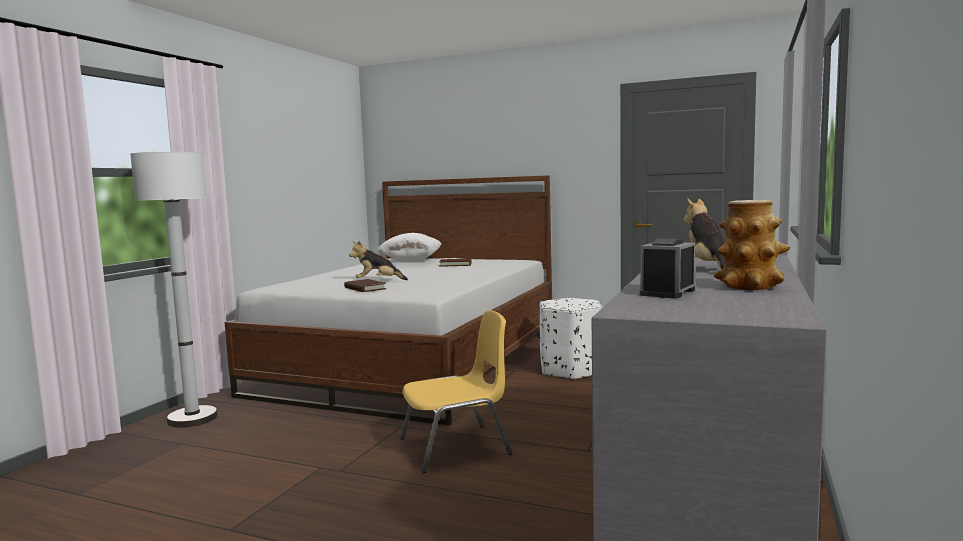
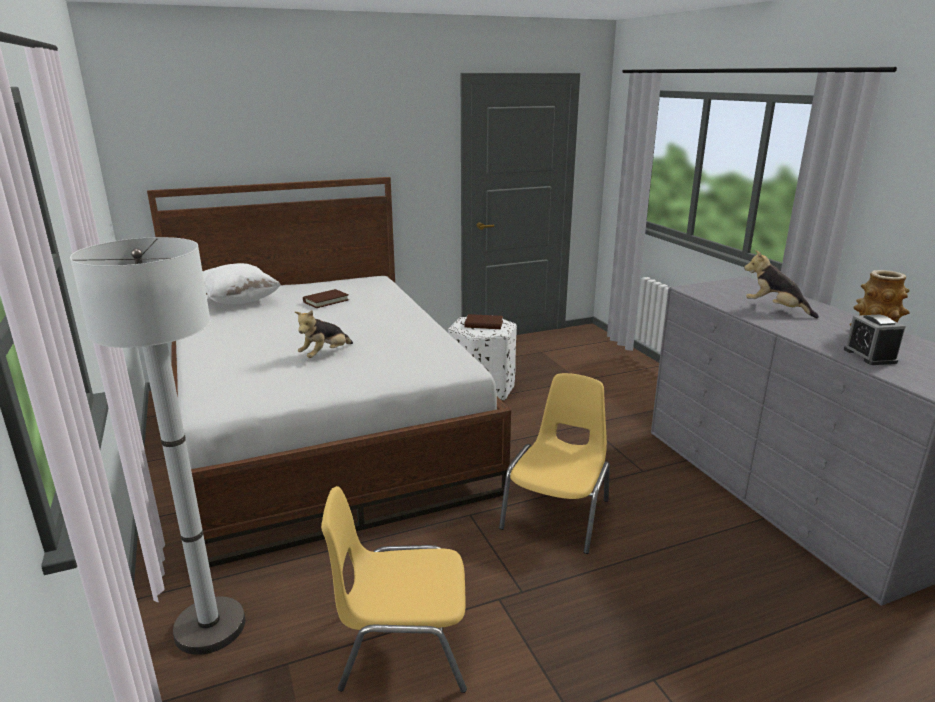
camera: 45 degrees left, 15 degrees up
brown book [344,279,386,292] -> brown book moved to [464,314,503,329]
none -> yellow chair [321,486,467,693]

